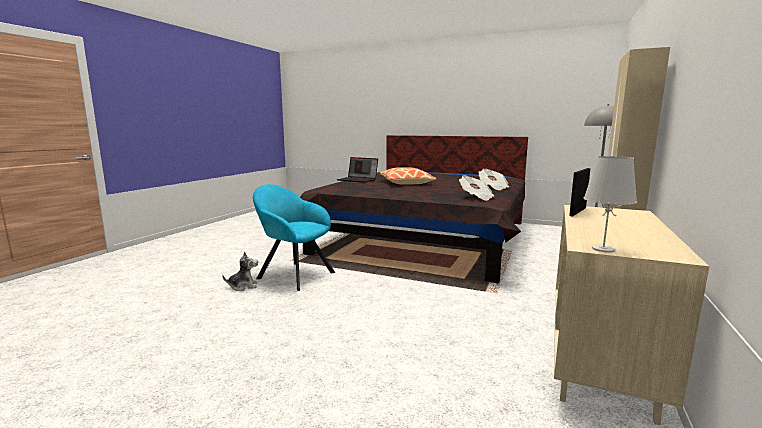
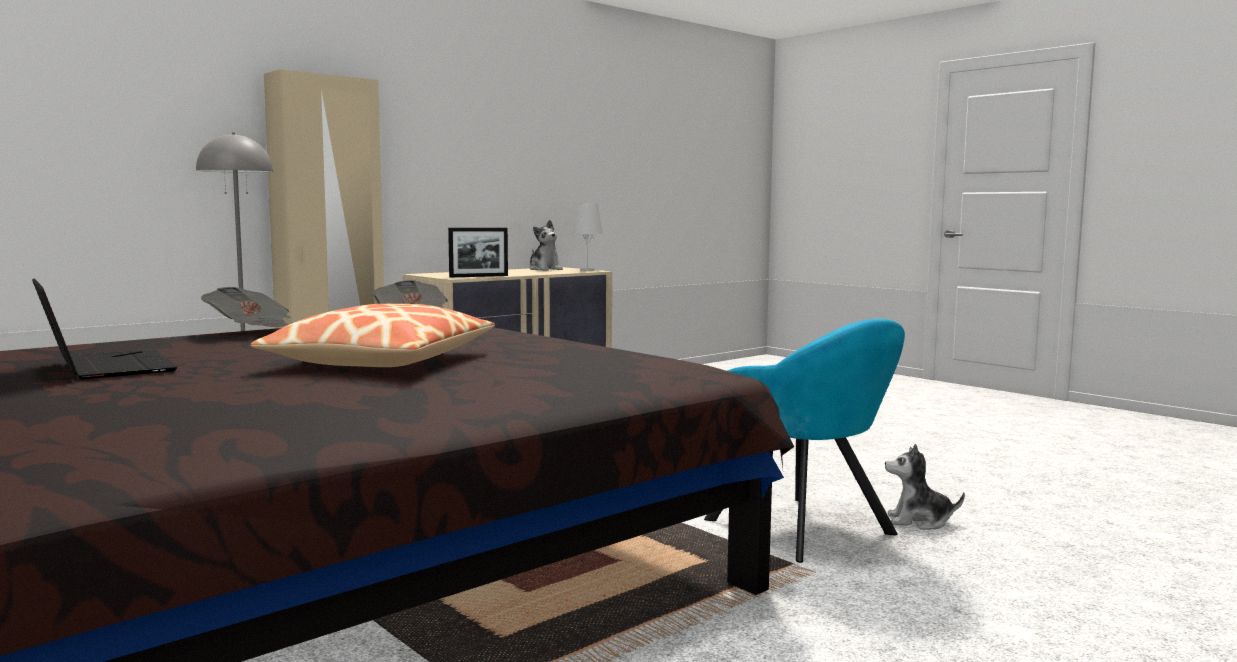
camera: 155 degrees left, 5 degrees down
laptop [337,157,378,183] -> laptop moved to [32,278,178,379]
none -> plush toy [529,220,563,271]

